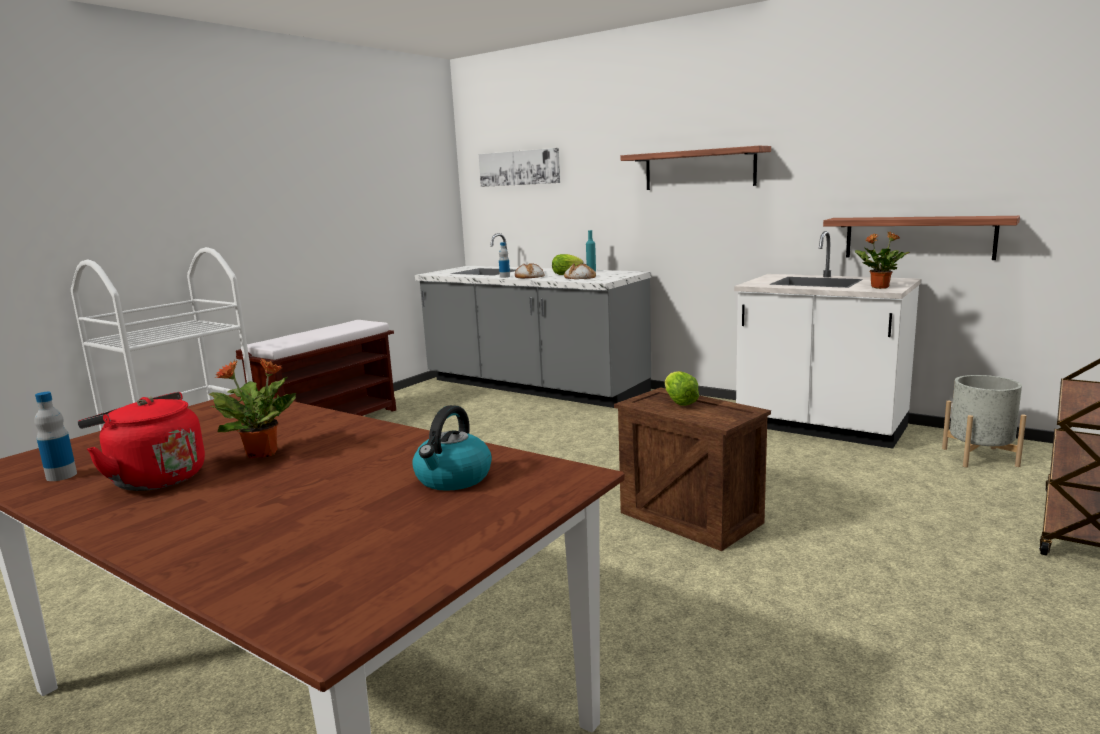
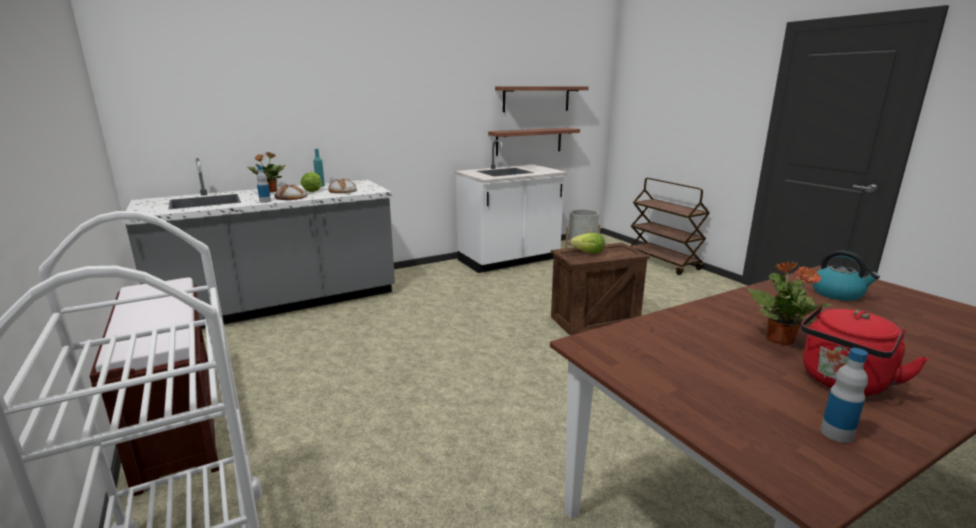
camera: 65 degrees left, 5 degrees up
picture [479,148,560,187] -> none
shelf [621,146,771,190] -> shelf moved to [495,86,589,112]
potted plant [855,232,910,289] -> potted plant moved to [247,152,286,192]

